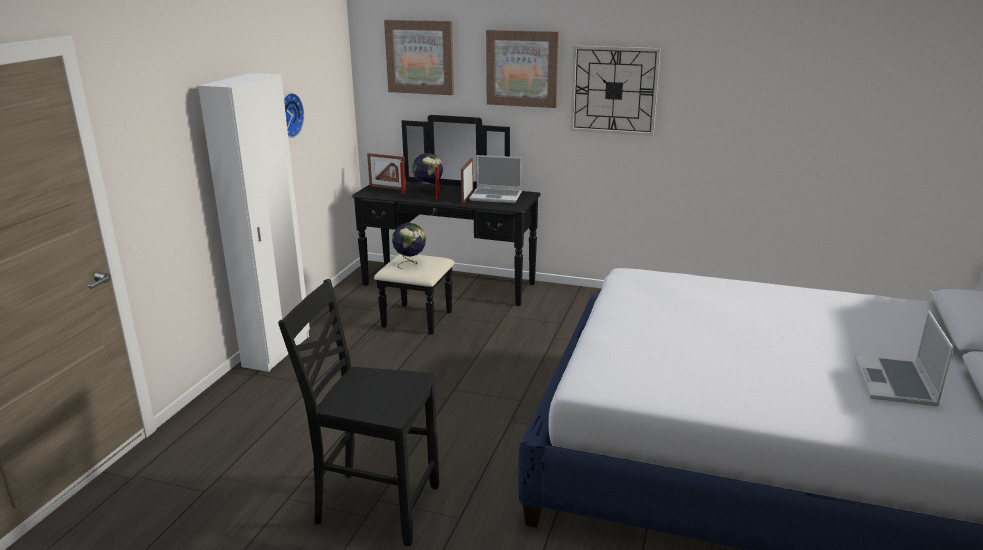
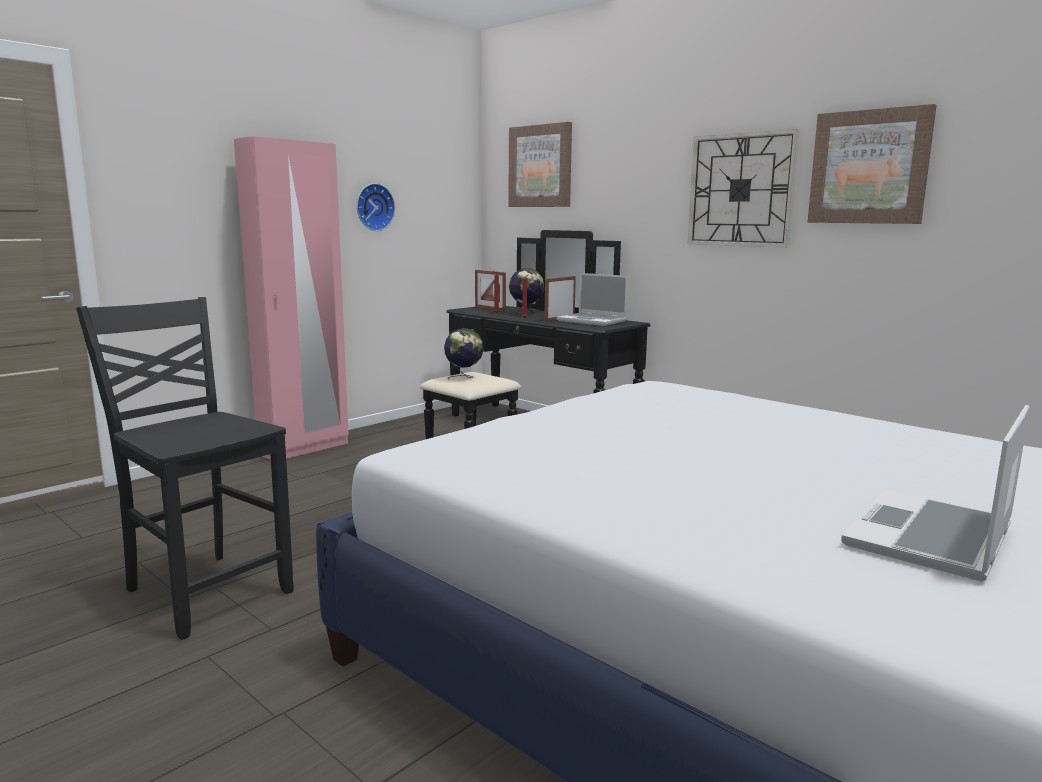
camera: 25 degrees right, 10 degrees down
white wardrobe [198,73,310,372] -> pink wardrobe [234,136,349,460]
picture [486,30,559,108] -> picture moved to [807,104,937,224]

